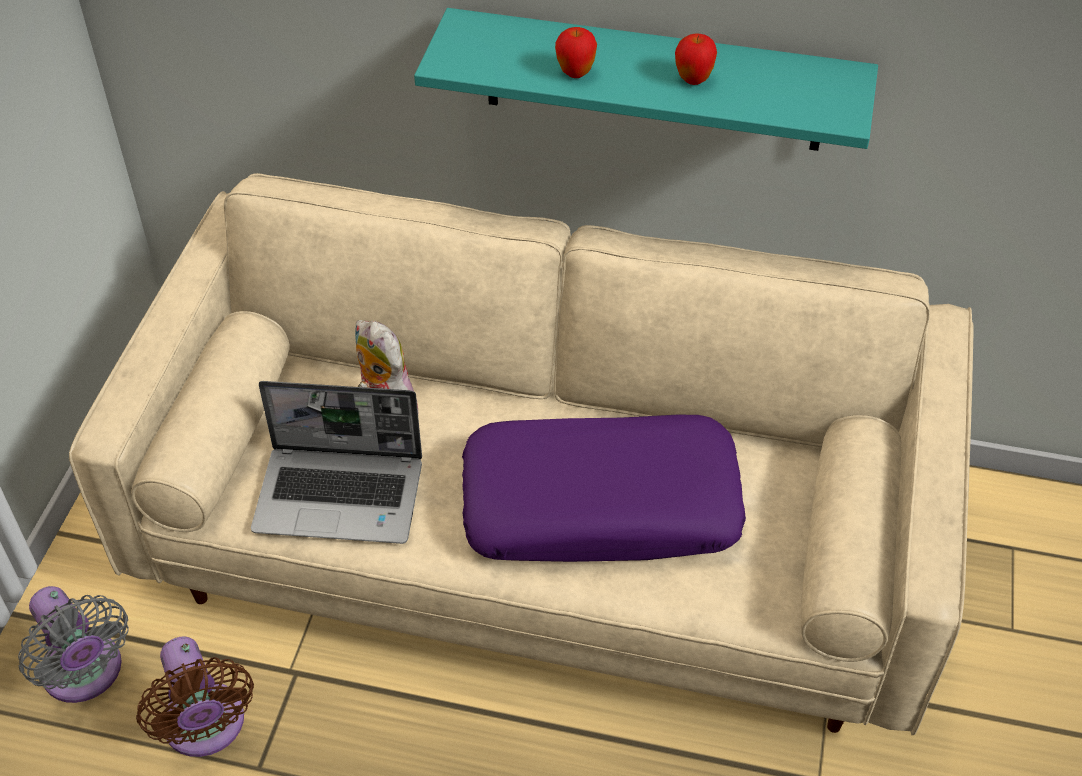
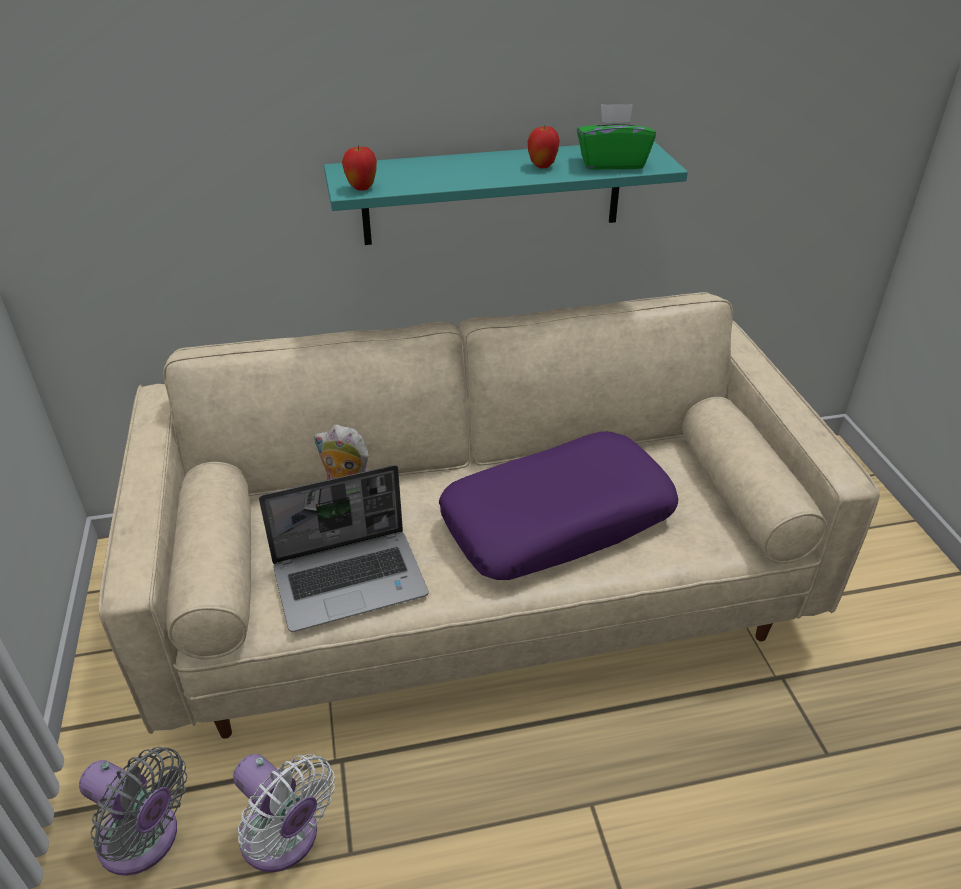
camera: 25 degrees left, 10 degrees down
brown fan [136,637,254,757] -> white fan [233,754,335,872]
apple [555,27,597,78] -> apple moved to [342,145,377,191]
none -> green tissue box [577,104,656,170]

